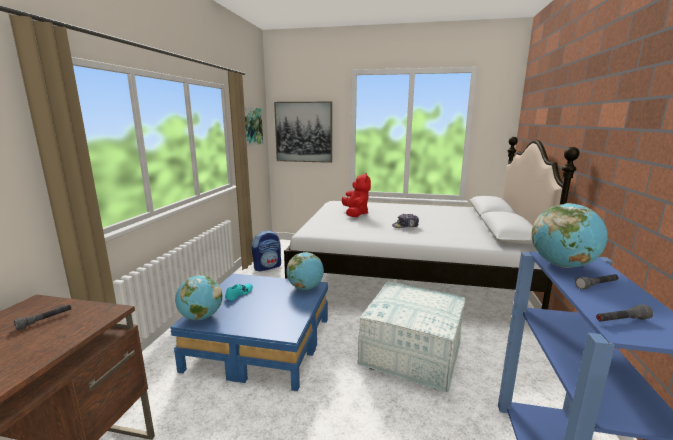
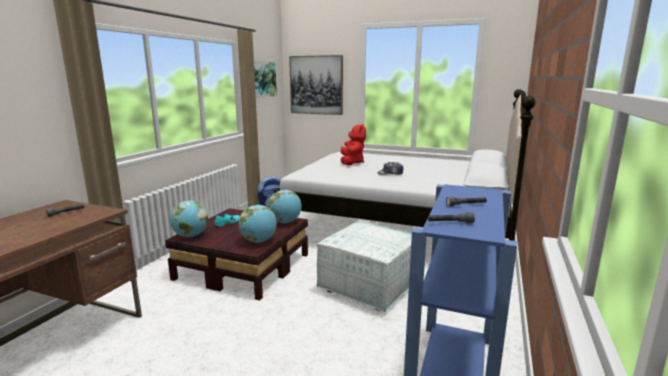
camera: 10 degrees right, 0 degrees up
blue coffee table [170,274,328,391] -> brown coffee table [165,208,308,300]
globe [532,203,608,268] -> globe moved to [239,205,277,243]

